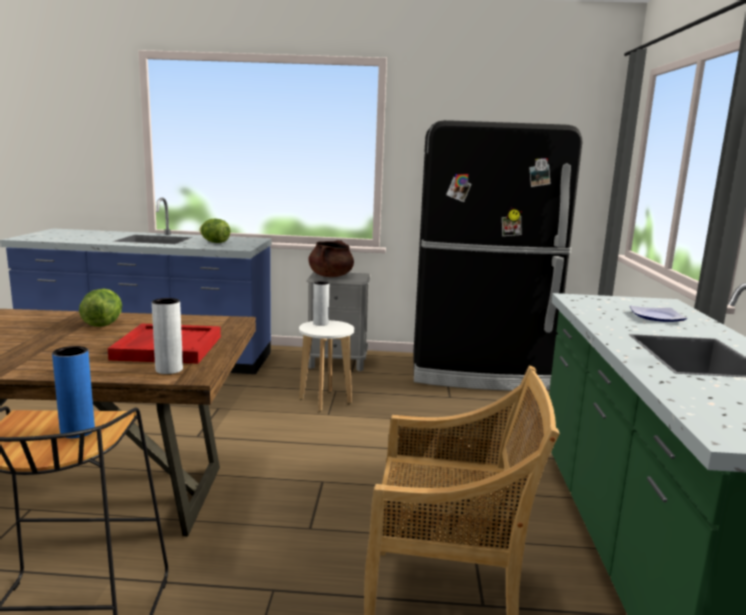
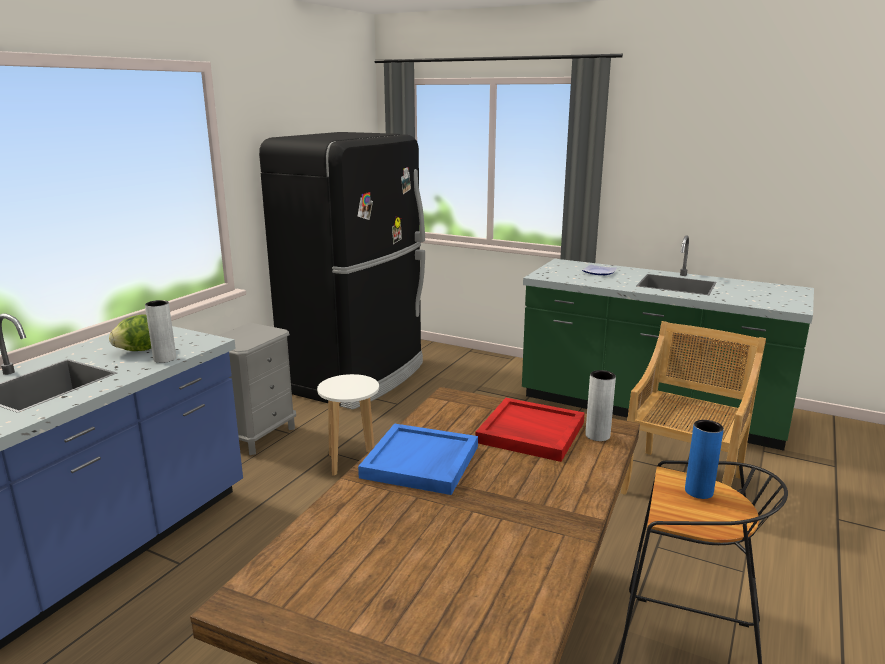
camera: 65 degrees left, 5 degrees up
lettuce [79,288,122,327] -> blue tray [358,423,478,495]
brown cooking pot [309,240,354,277] -> none
grey vase [313,281,329,326] -> grey vase moved to [145,300,176,363]

